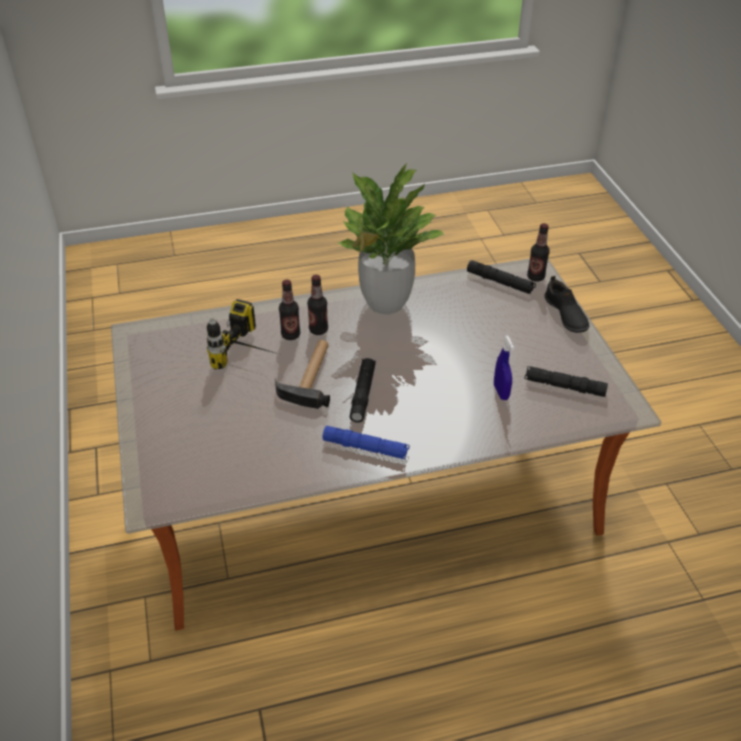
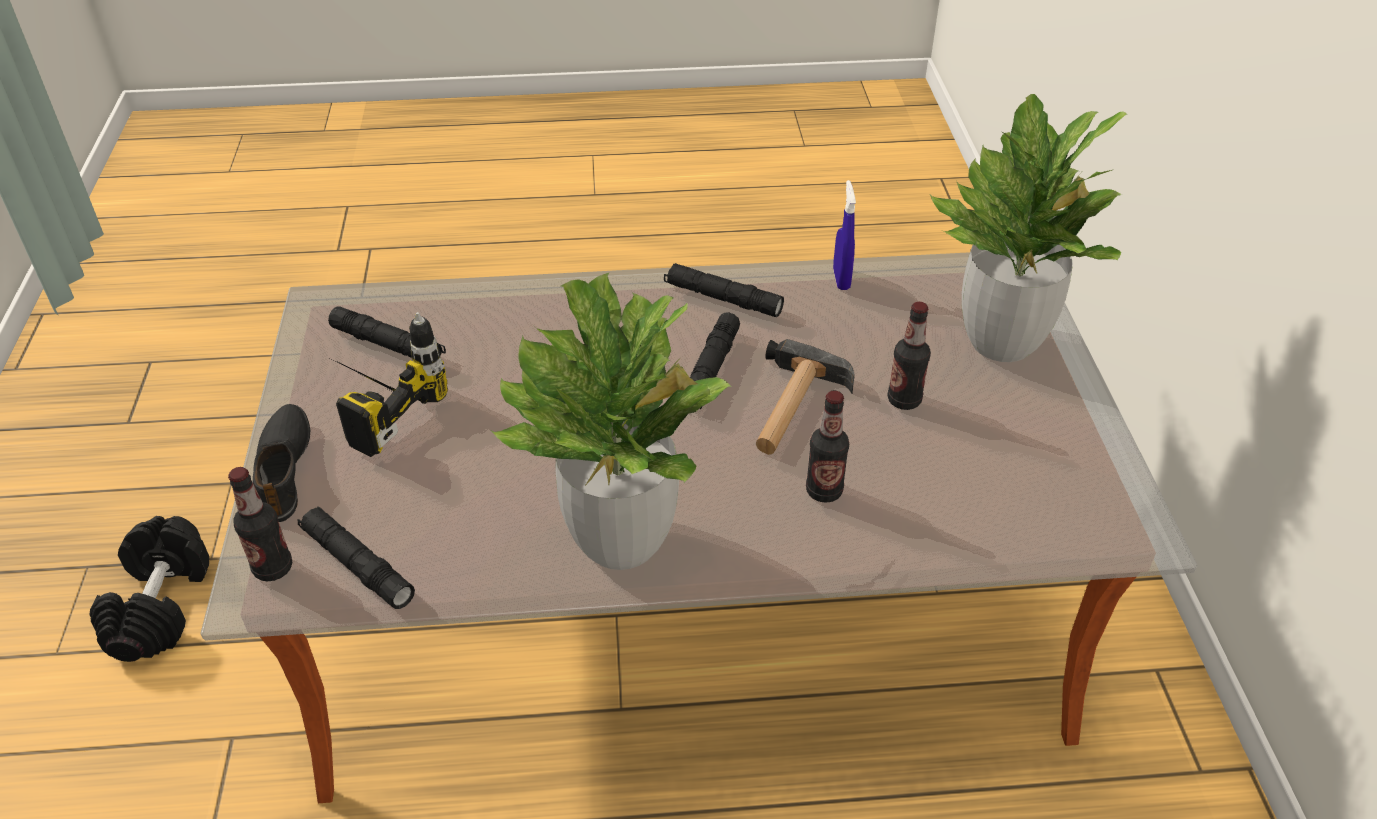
camera: 170 degrees left, 0 degrees up
power drill [207,299,278,370] -> power drill moved to [330,312,448,457]
bottle [307,275,328,335] -> bottle moved to [887,302,931,410]
blue flashlight [323,426,409,459] -> black flashlight [664,263,784,317]
blue spray bottle [494,336,514,400] -> blue spray bottle moved to [833,180,856,290]
none -> black dumbbell [90,516,209,662]
none -> potted plant [930,94,1127,362]

